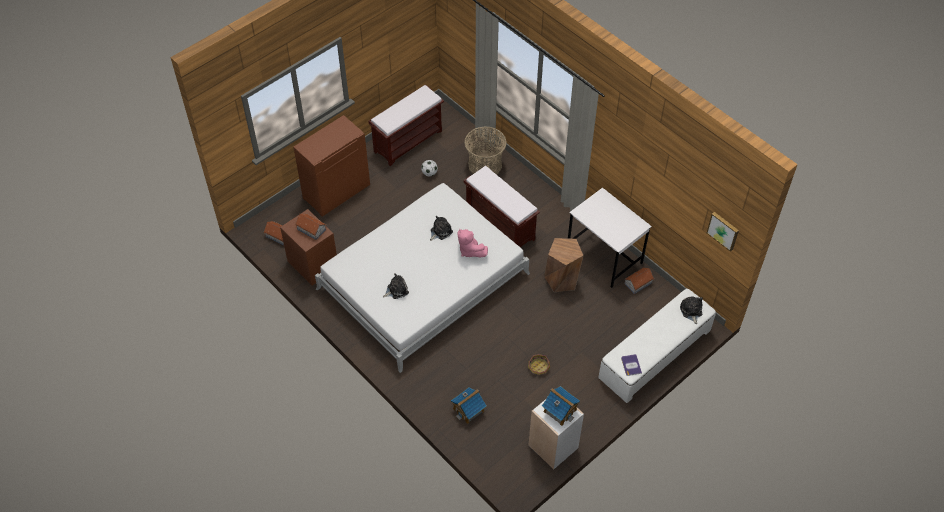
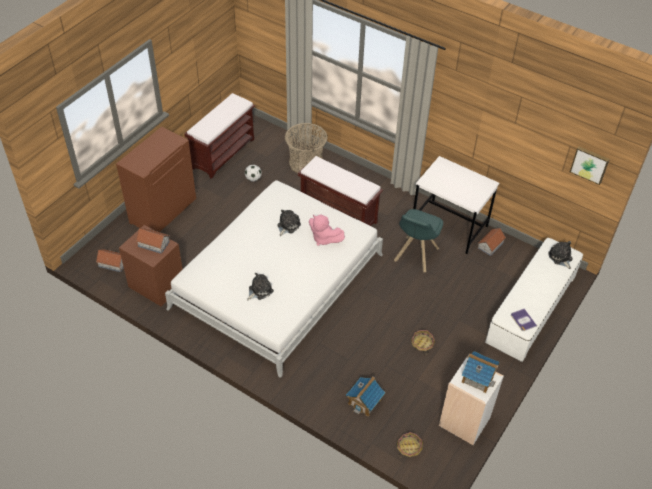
camera: 15 degrees left, 5 degrees down
brown stool [544,238,583,292] -> turquoise chair [394,209,443,272]
none -> basket [397,432,423,457]

